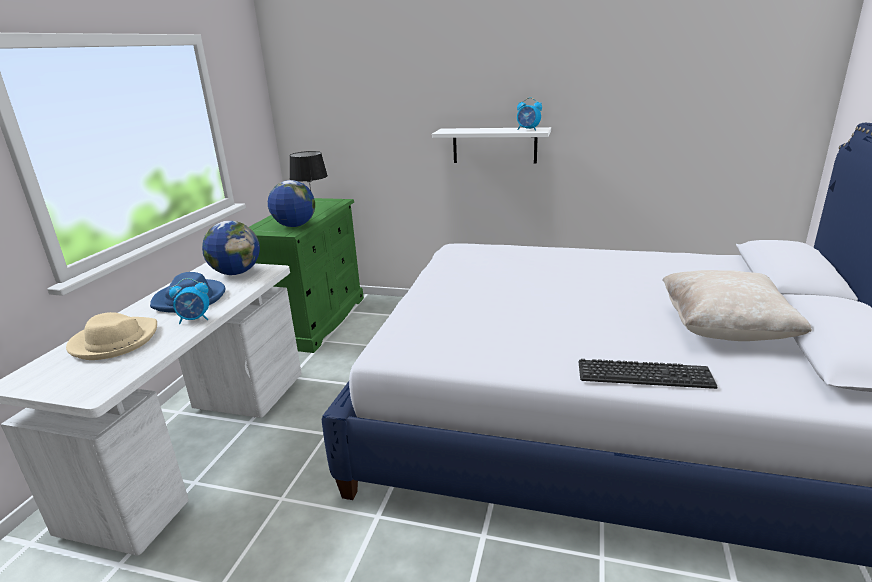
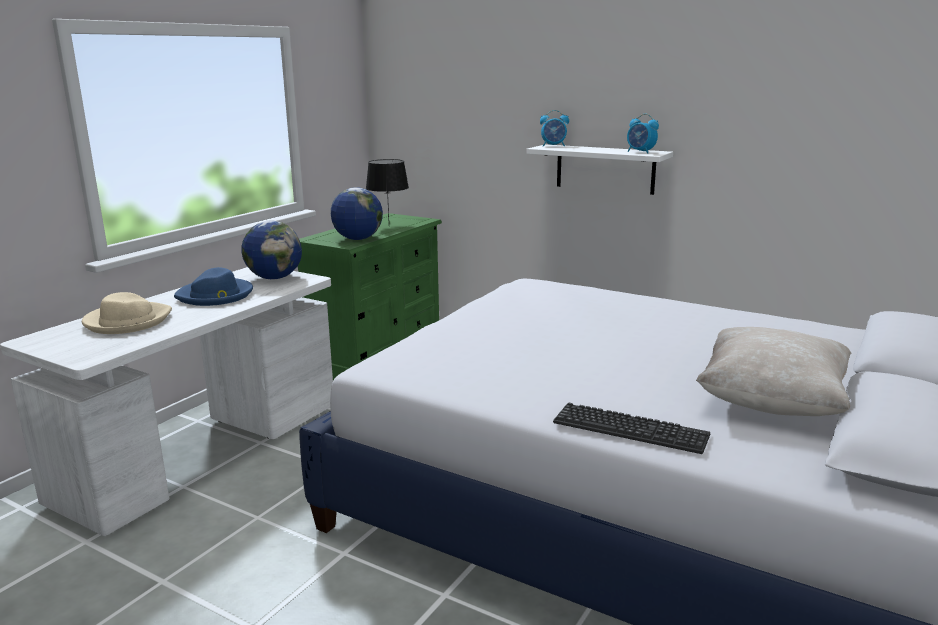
camera: 15 degrees right, 5 degrees down
alarm clock [169,278,209,324] -> alarm clock moved to [540,110,569,147]

